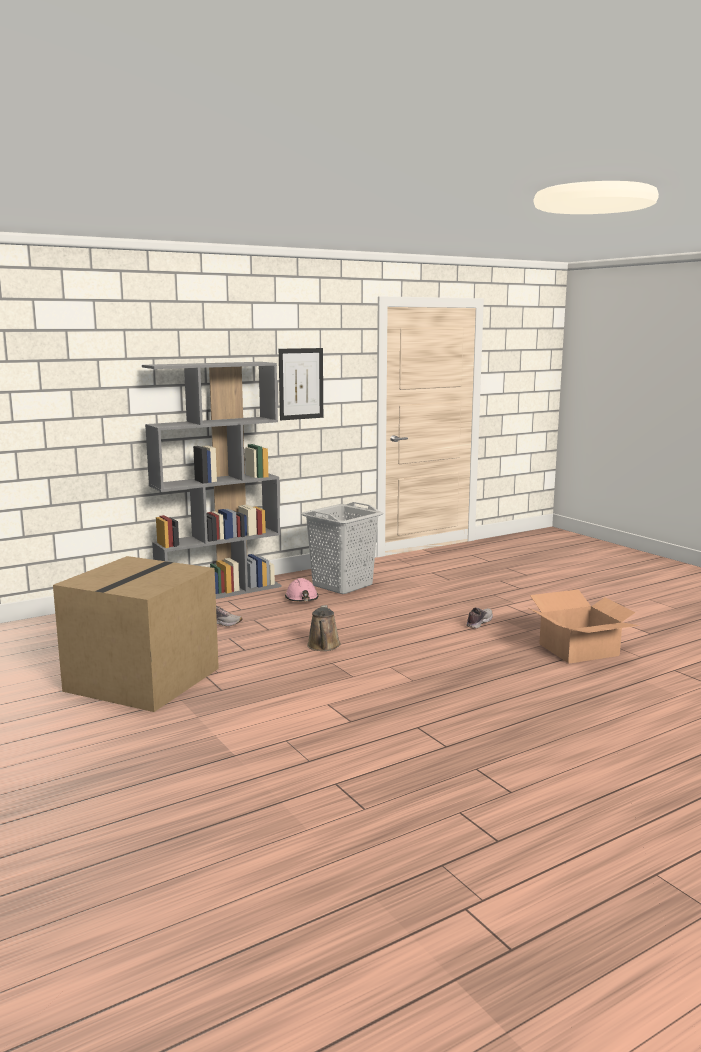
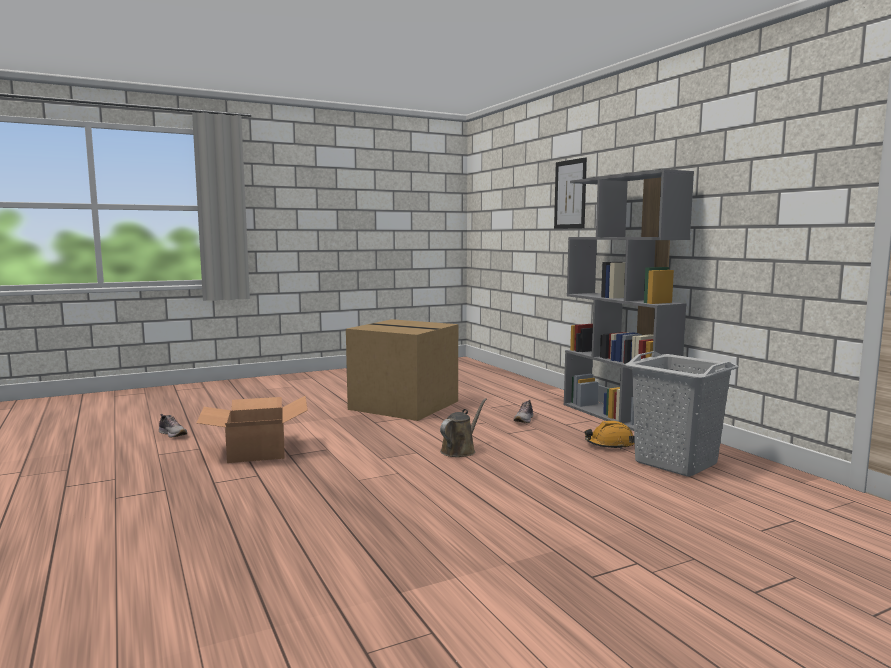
camera: 95 degrees right, 5 degrees down
picture [279,348,323,420] -> picture moved to [554,157,587,229]
pink hard hat [285,578,318,601] -> orange hard hat [585,421,635,449]
brown watering can [307,605,341,651] -> brown watering can turned 120 degrees clockwise [440,398,487,457]
shoe [466,608,493,628] -> shoe moved to [159,414,187,437]
cardboard box [529,589,639,664] -> cardboard box moved to [196,396,308,463]

